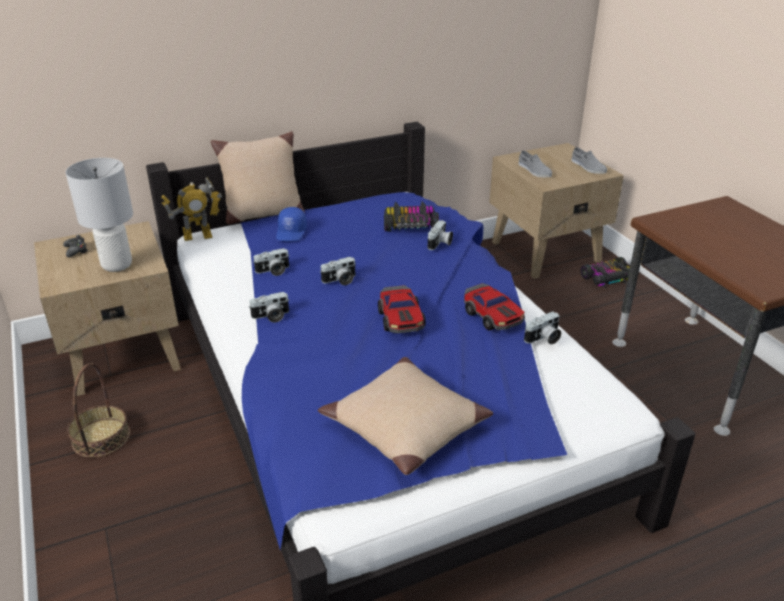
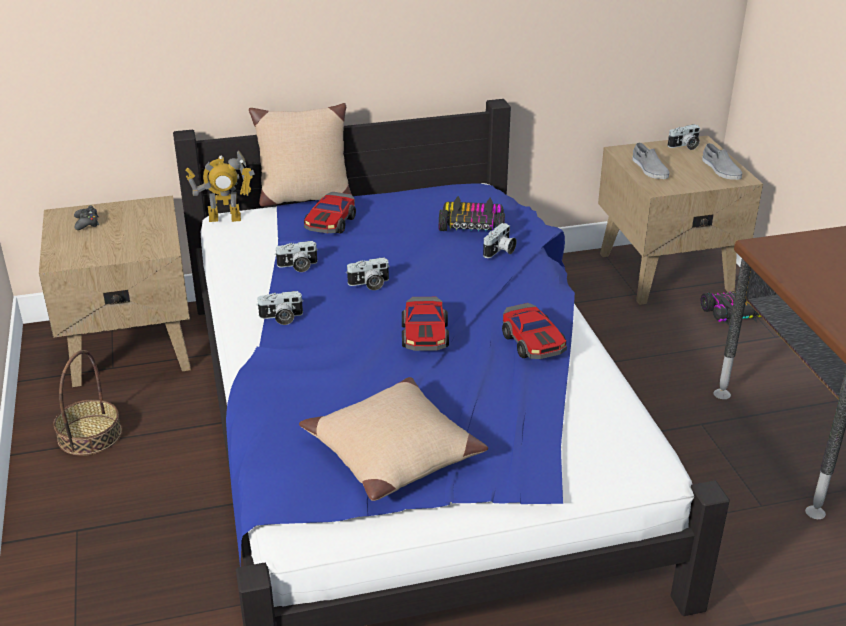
camera: 10 degrees right, 0 degrees up
grey table lamp [65,158,133,272] -> none
blue cap [276,207,307,241] -> toy car [304,192,356,234]
camera [524,312,561,344] -> camera moved to [667,124,700,150]

